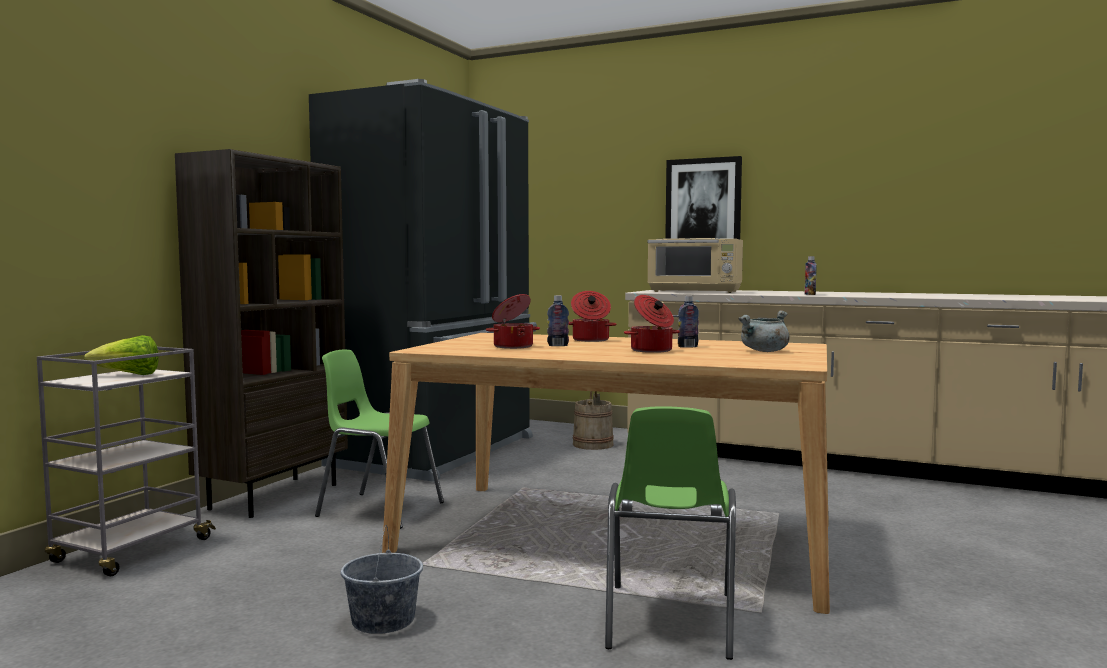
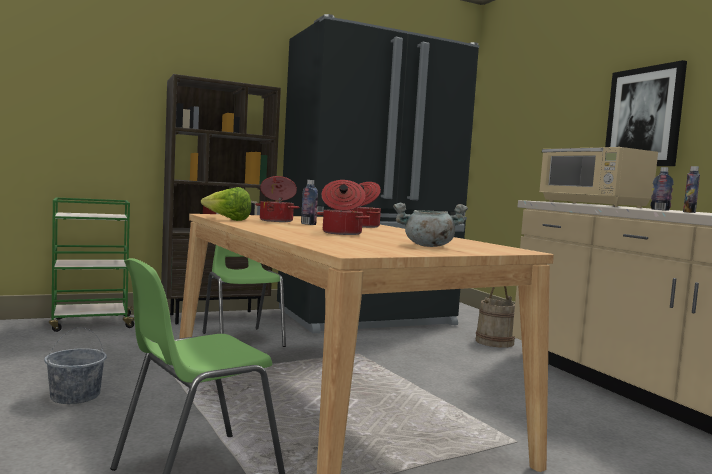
camera: 40 degrees right, 0 degrees up
grey cart [37,347,216,576] -> green cart [49,198,134,332]
lettuce [84,335,159,375] -> lettuce moved to [201,187,251,221]
bottle [678,296,699,348] -> bottle moved to [650,167,674,211]

